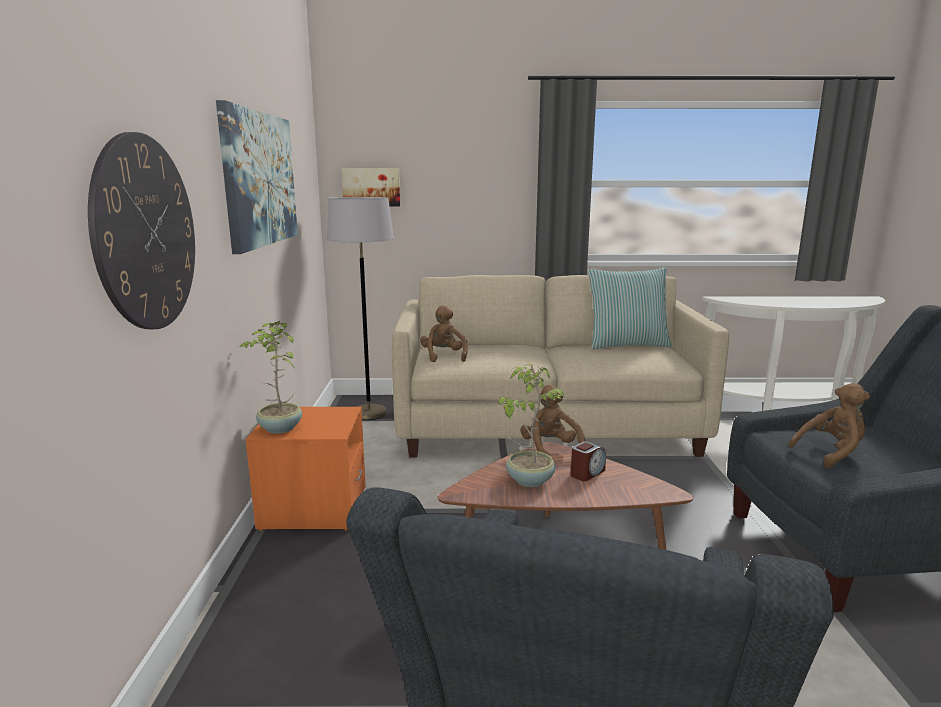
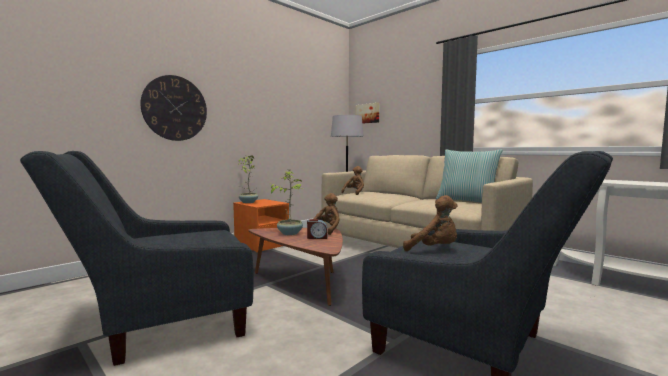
camera: 45 degrees right, 10 degrees down
picture [216,100,298,254] -> none

